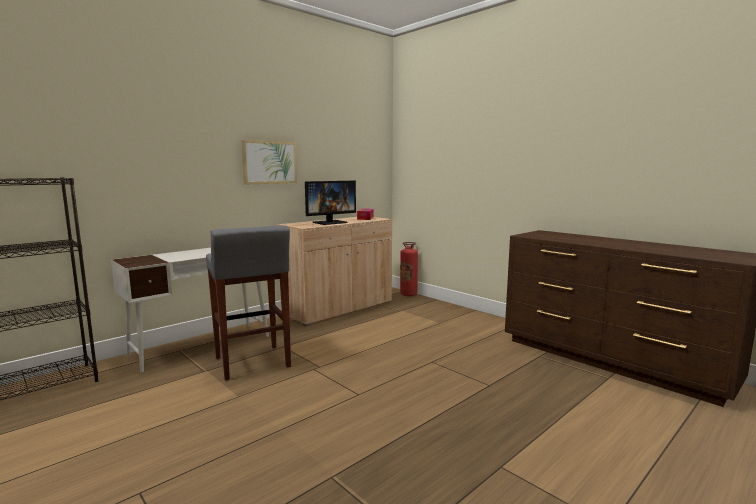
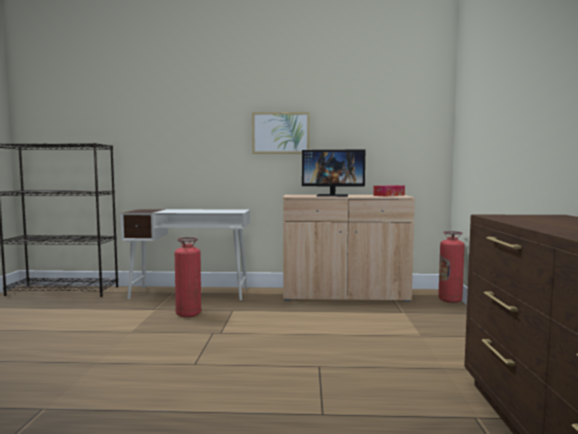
camera: 45 degrees right, 5 degrees down
grey stool [206,225,291,381] -> fire extinguisher [175,237,201,317]

